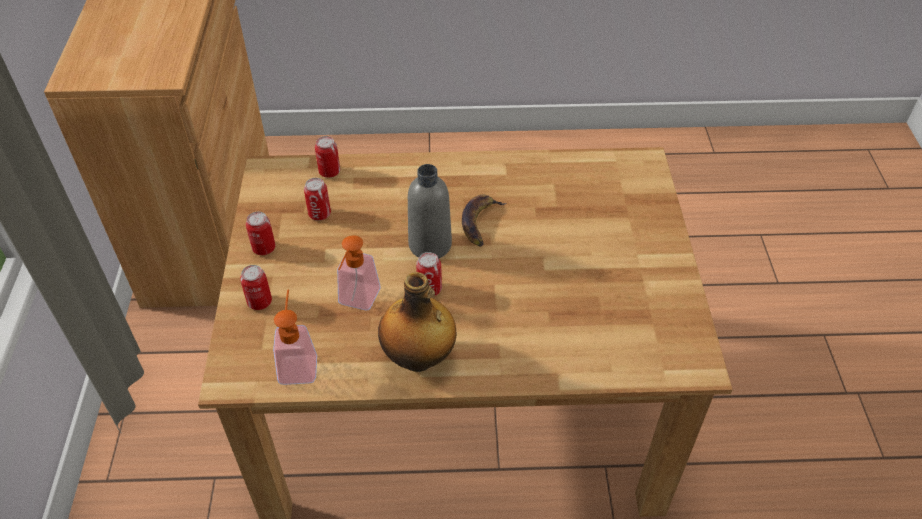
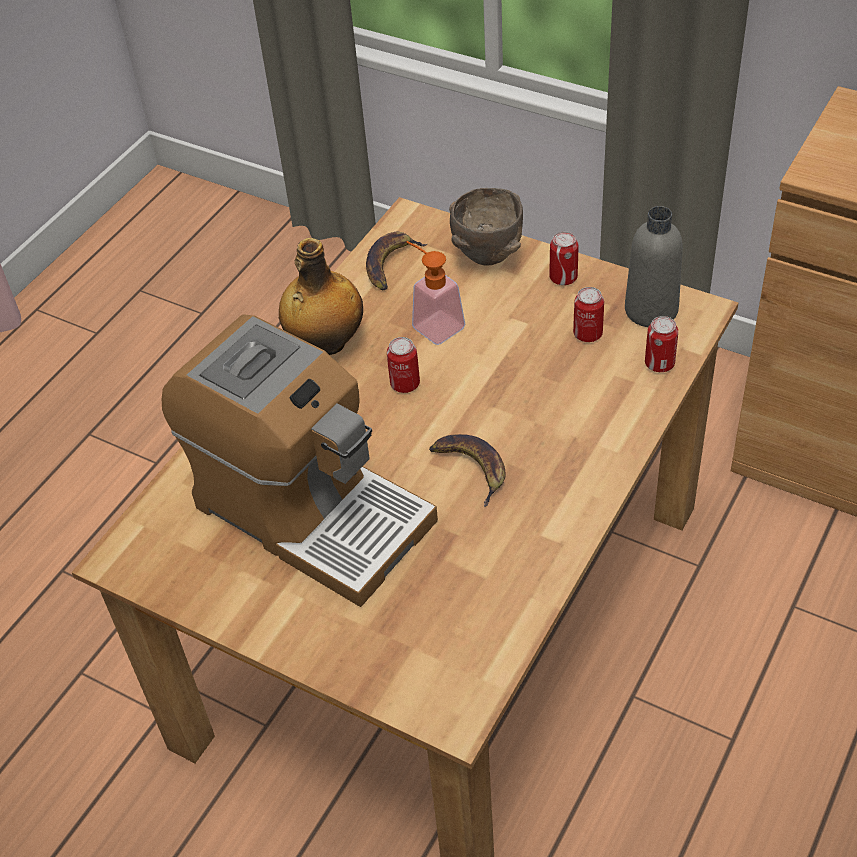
camera: 125 degrees right, 0 degrees up
can [240,265,272,310] -> brown bowl [449,188,523,266]
soap dispenser [273,290,317,385] -> banana [366,232,427,290]
grey bottle [408,164,452,258] -> grey bottle moved to [625,206,683,327]
none -> coffee machine [162,314,438,607]

